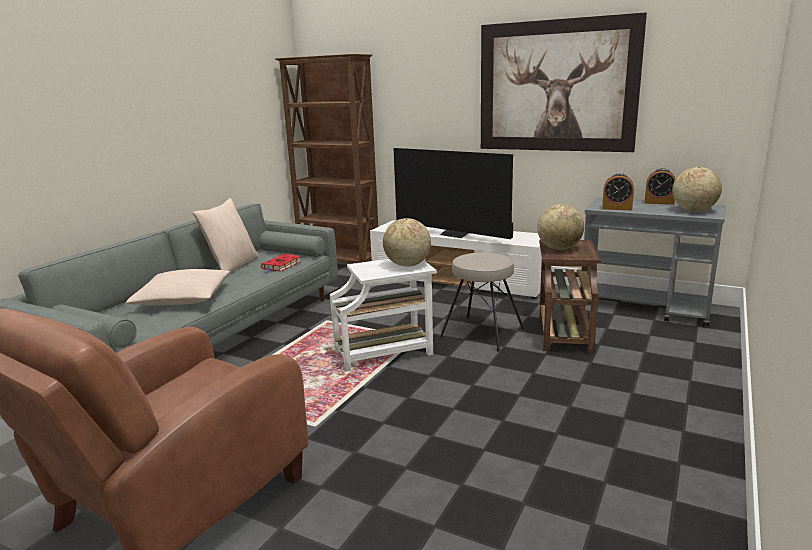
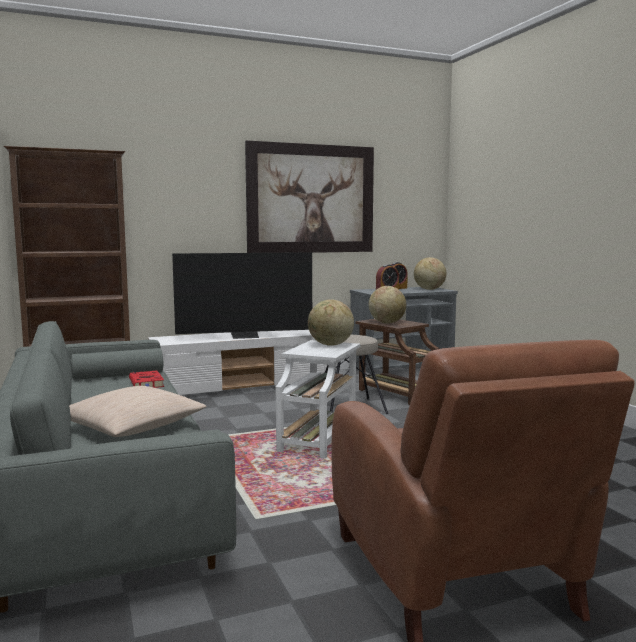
camera: 50 degrees left, 10 degrees down
beige pillow [193,198,259,273] -> none

